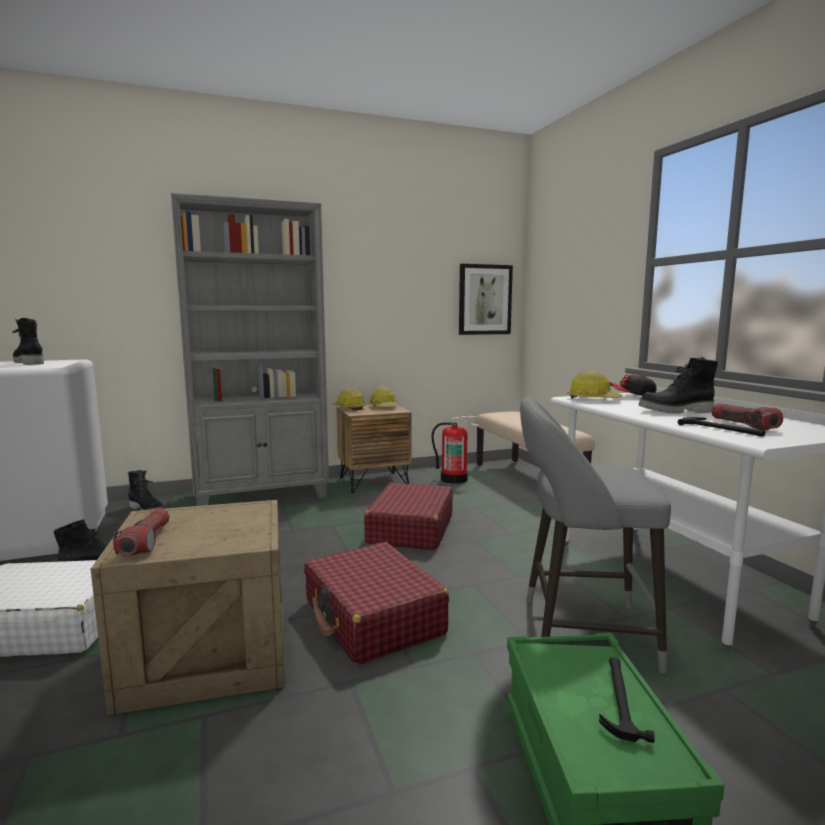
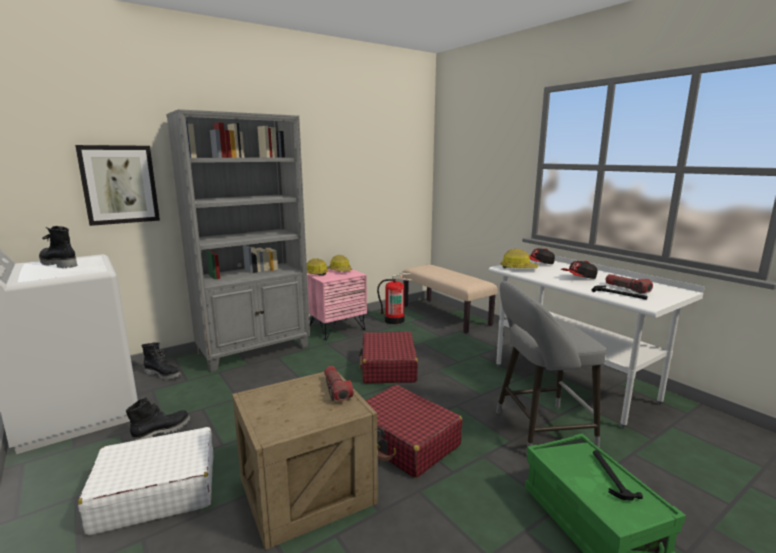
camera: 15 degrees left, 5 degrees up
flashlight [113,508,170,555] -> flashlight moved to [324,366,353,401]
brown nightstand [337,405,412,493] -> pink nightstand [307,269,367,340]
picture [459,264,513,335] -> picture moved to [75,145,160,226]
black boot [639,357,718,414] -> cap [561,261,598,279]

